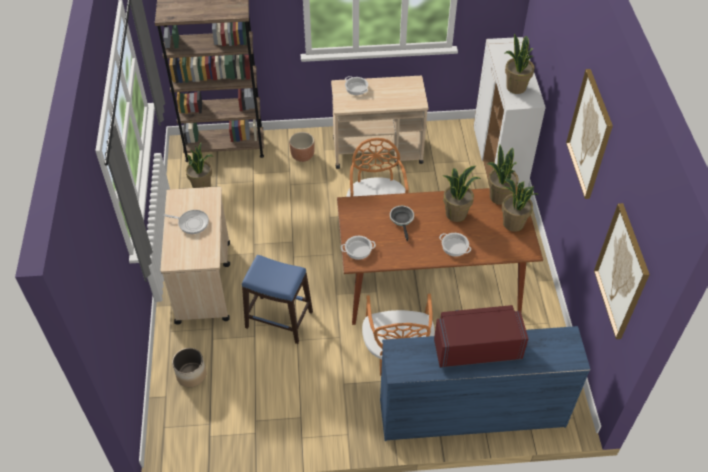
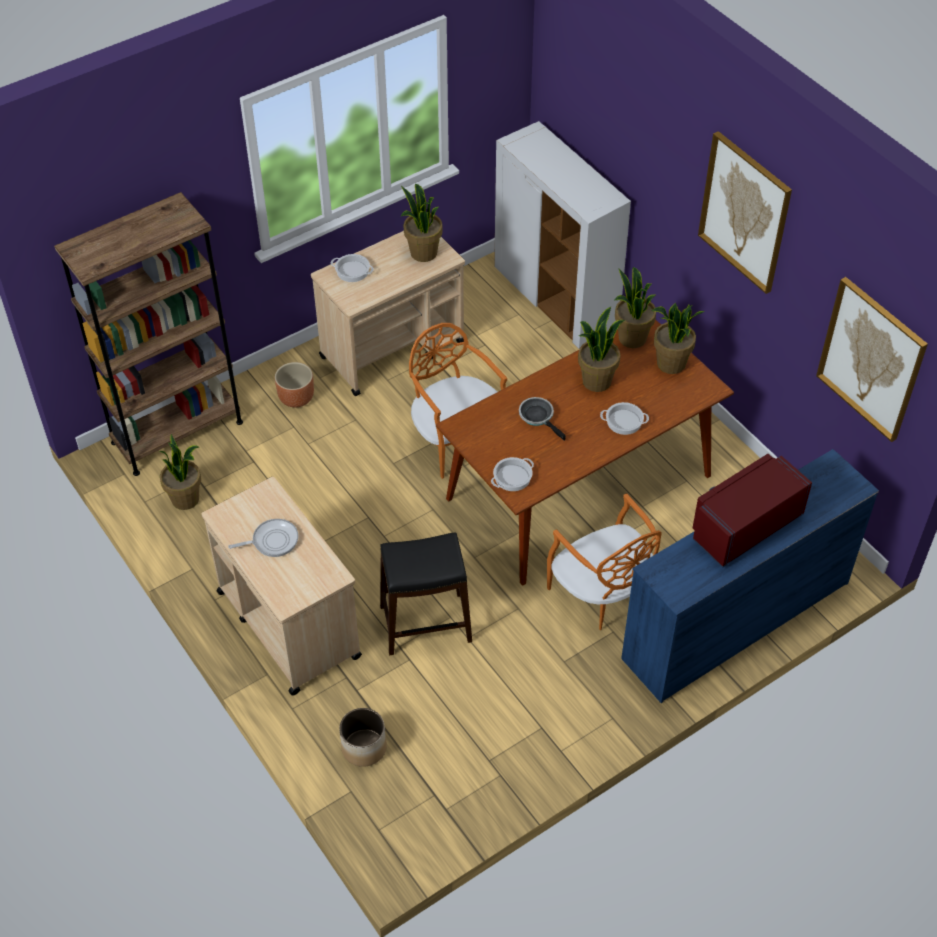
camera: 30 degrees left, 0 degrees up
blue stool [242,255,313,344] -> black stool [380,533,472,656]
potted plant [505,33,535,94] -> potted plant moved to [401,184,443,262]

